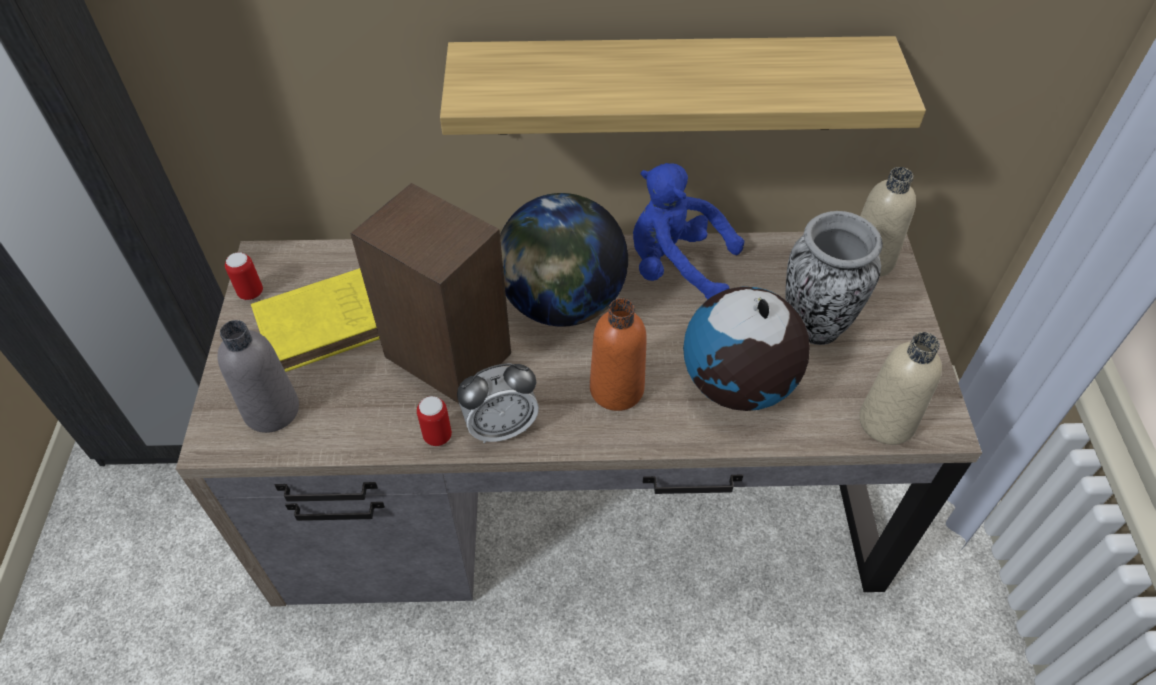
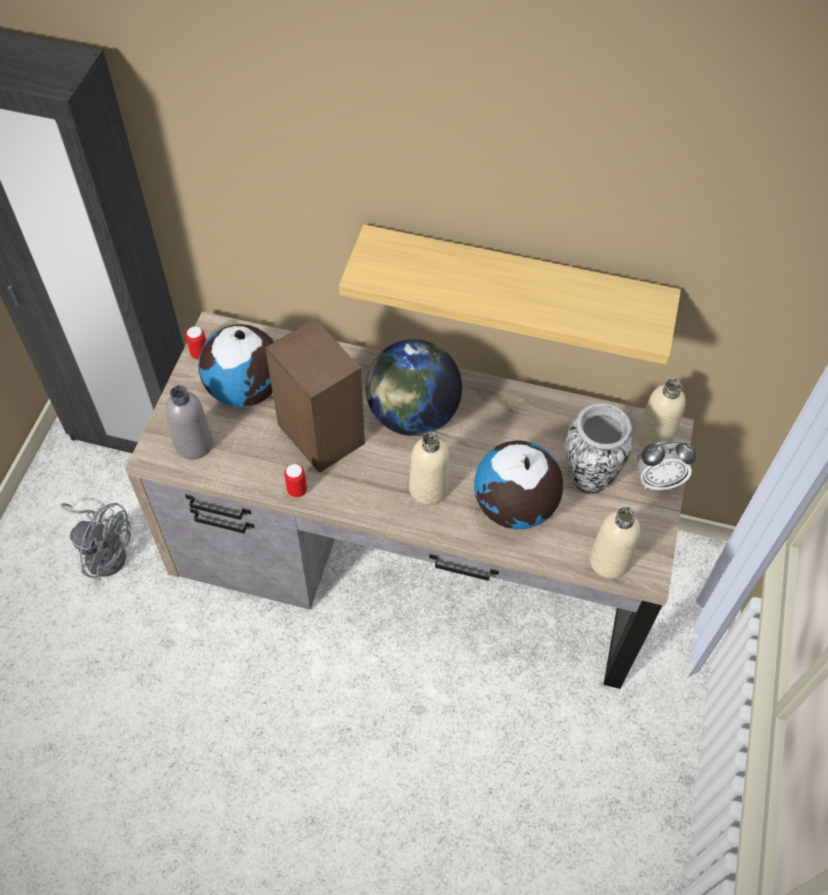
camera: 15 degrees right, 5 degrees up
yellow book [251,268,380,372] -> globe [198,324,274,407]
alarm clock [457,363,539,443] -> alarm clock moved to [637,441,696,490]
orange bottle [590,298,647,411] -> beige bottle [409,432,449,505]
blue plush toy [633,163,744,300] -> none
none -> grey fan [61,503,131,581]

